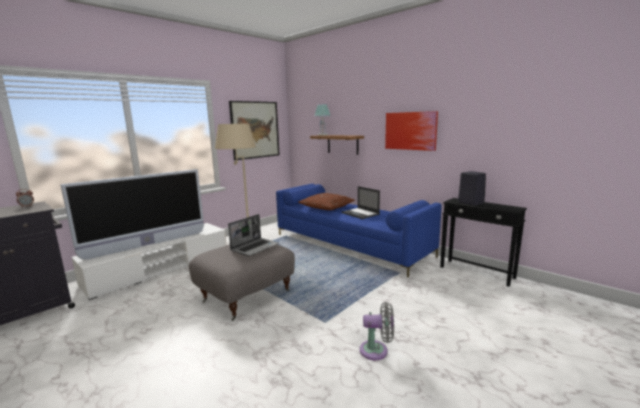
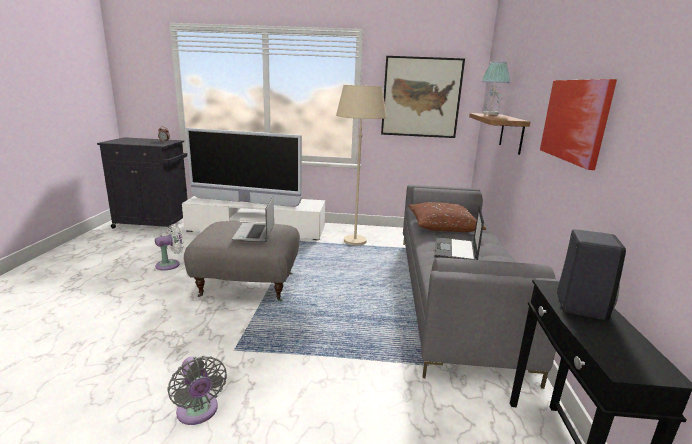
camera: 50 degrees right, 5 degrees up
laptop [228,214,279,256] -> laptop turned 90 degrees clockwise [232,196,274,242]
blue sofa [276,184,442,278] -> grey sofa [403,185,560,389]
none -> white fan [155,224,184,270]

